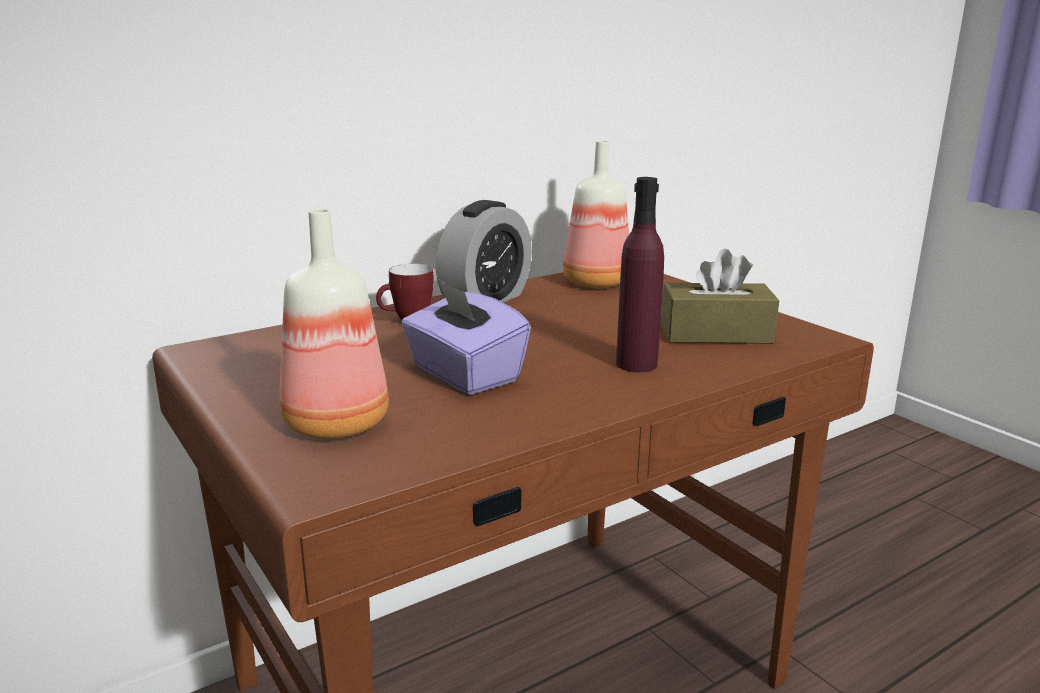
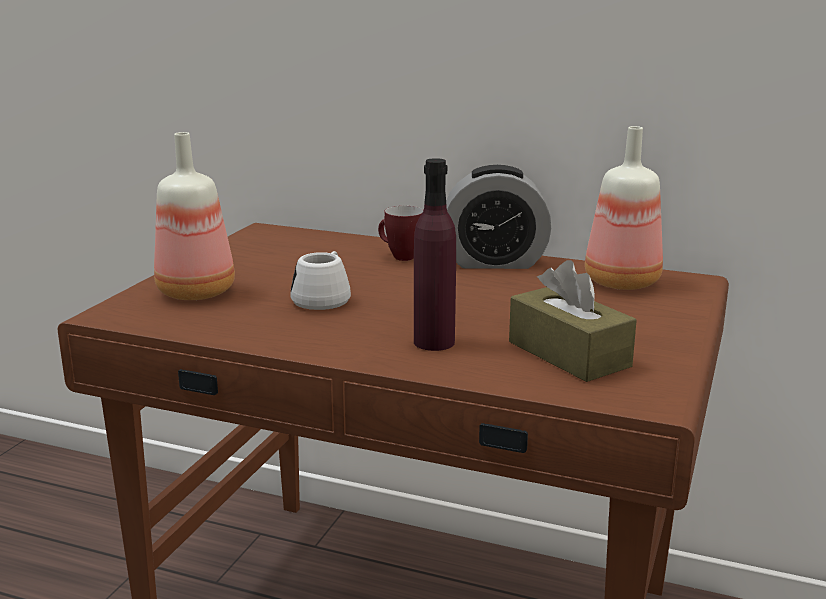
camera: 55 degrees right, 0 degrees up
purple tissue box [401,279,531,395] -> white mug [291,251,351,310]

